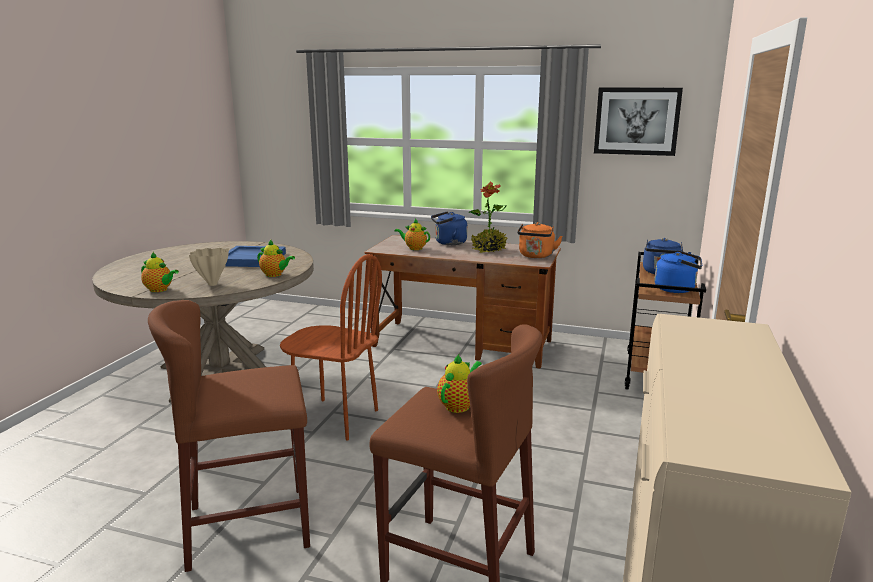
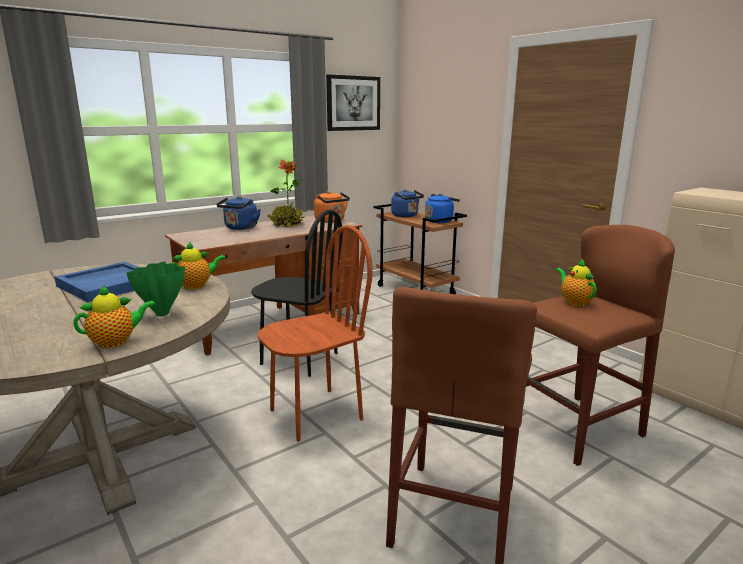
camera: 55 degrees left, 0 degrees up
beige vase [189,248,229,286] -> green vase [126,262,185,317]
teapot [395,219,430,250] -> none
none -> black chair [251,209,343,377]

